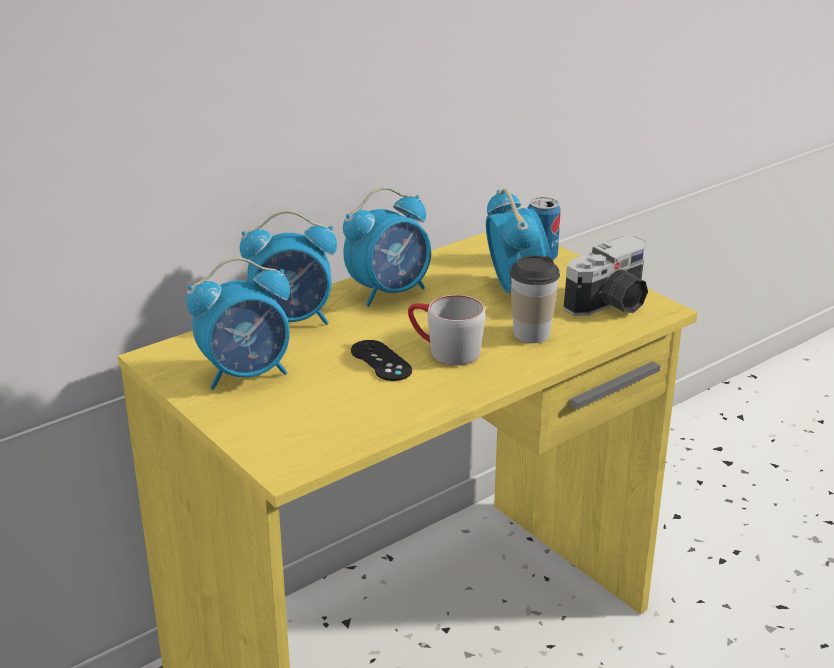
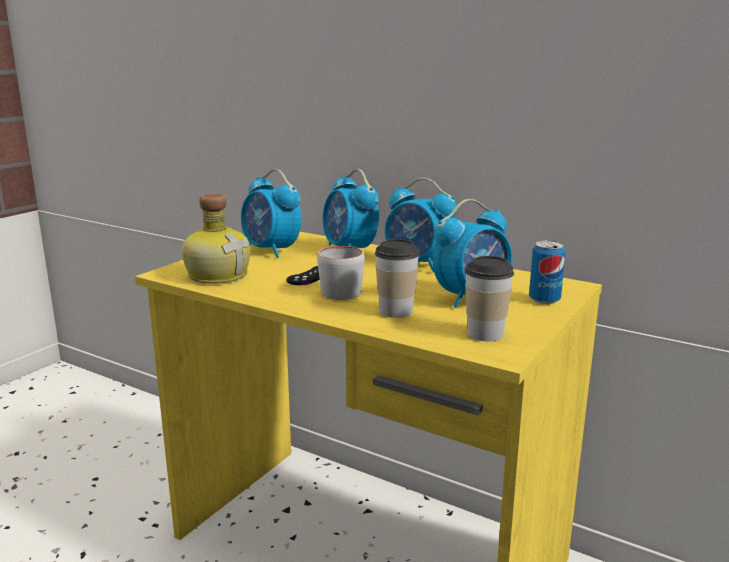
camera: 70 degrees right, 10 degrees down
camera [563,236,648,316] -> cup [465,256,514,341]
none -> bottle [182,194,250,284]

